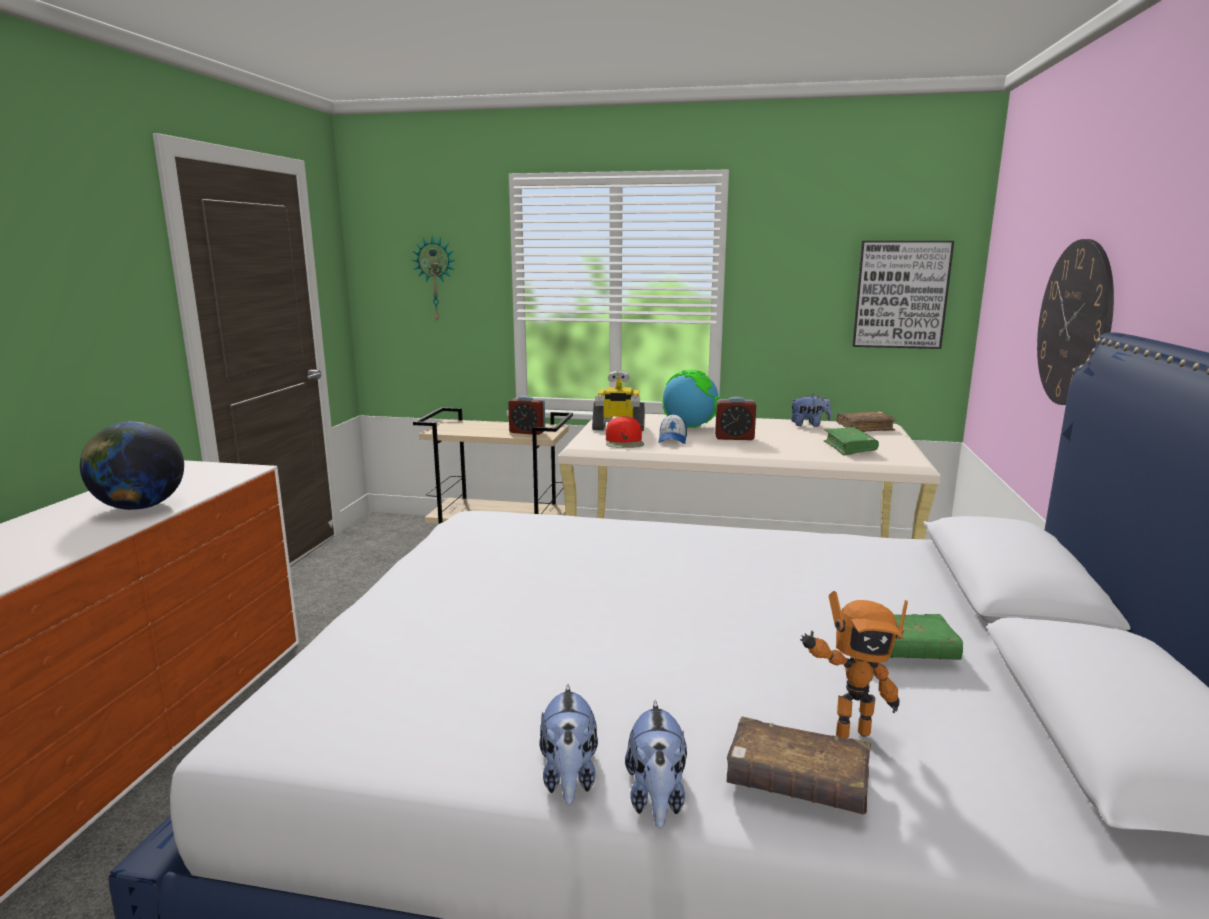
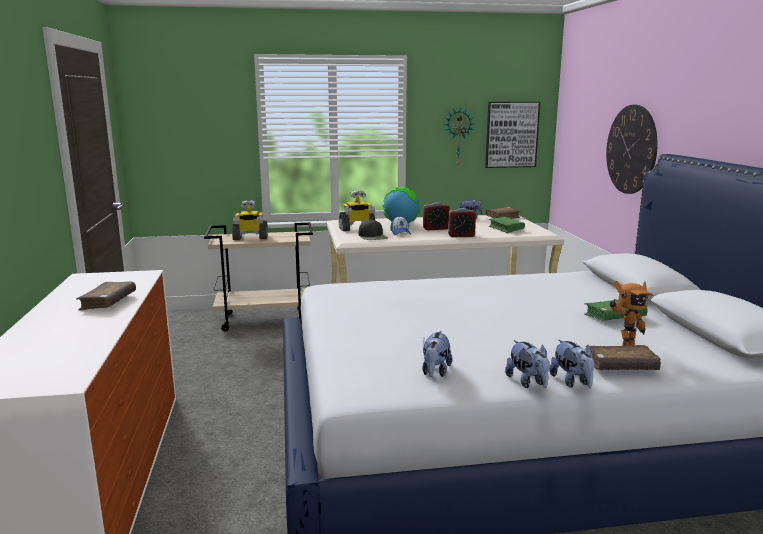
camera: 20 degrees left, 0 degrees up
globe [80,422,184,510] -> brown book [76,281,136,310]
wall clock [412,236,456,323] -> wall clock moved to [444,108,474,165]
alarm clock [508,396,545,435] -> alarm clock moved to [448,208,476,237]
red cap [606,416,644,448] -> black cap [359,219,388,240]
none -> toy robot [232,200,268,240]
none -> plush toy [422,331,453,377]

